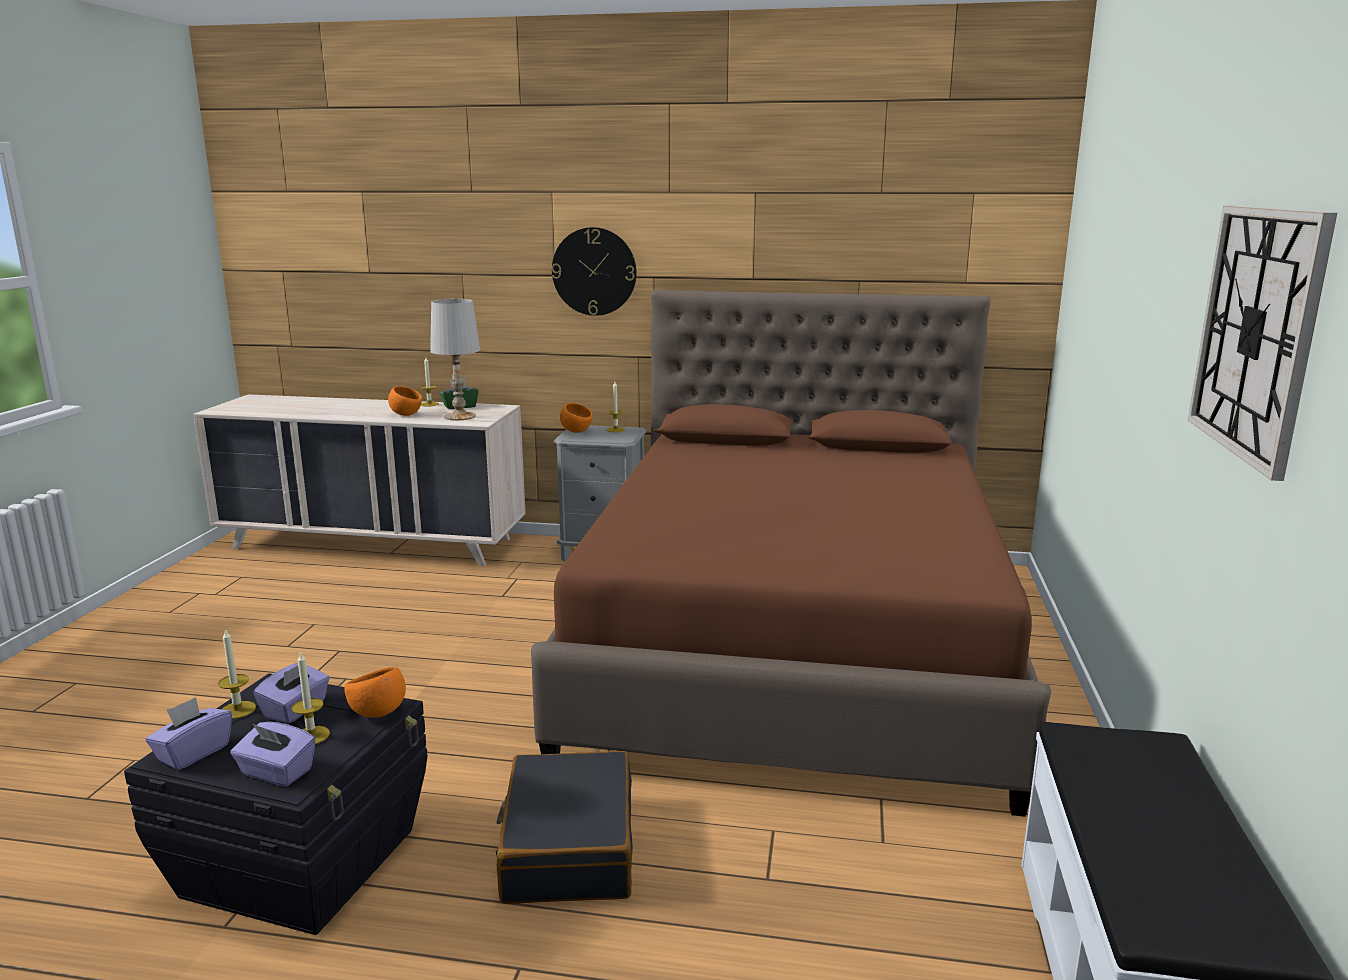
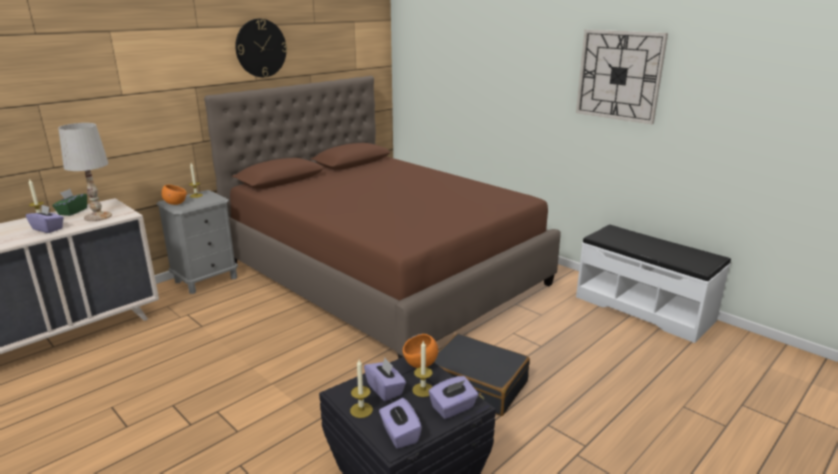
camera: 55 degrees left, 5 degrees up
orange bowl [388,386,422,416] -> purple tissue box [26,205,64,233]
wall clock [552,227,637,316] -> wall clock moved to [235,19,287,77]

